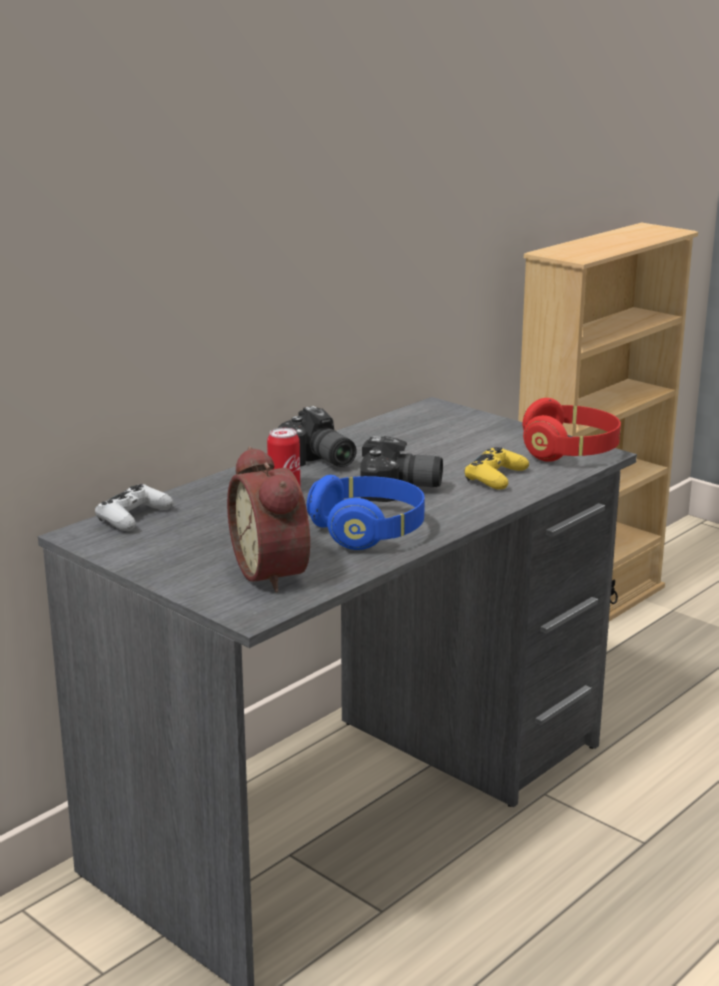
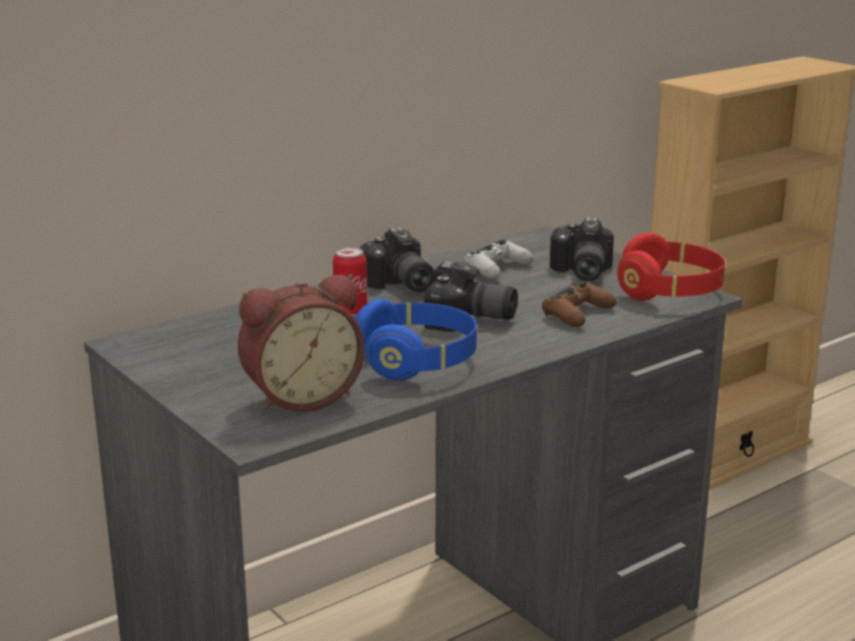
camera: 10 degrees right, 0 degrees up
white game controller [95,484,174,531] -> white game controller moved to [464,240,533,279]
alarm clock [227,446,310,592] -> alarm clock turned 105 degrees counterclockwise [237,274,365,413]
yellow game controller [465,447,529,490] -> brown game controller [542,281,617,327]
none -> camera [550,217,614,282]

